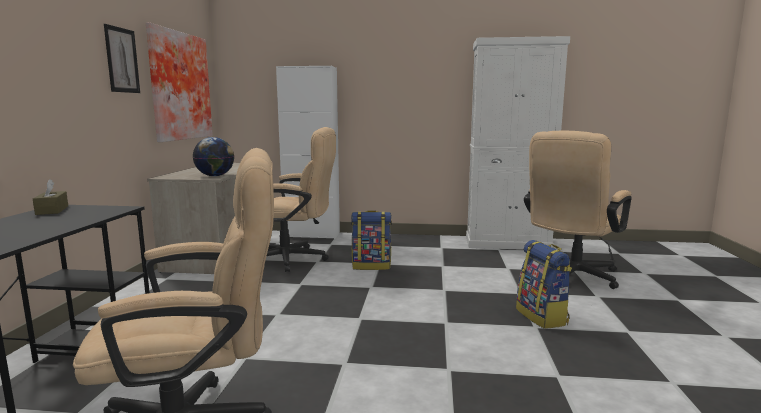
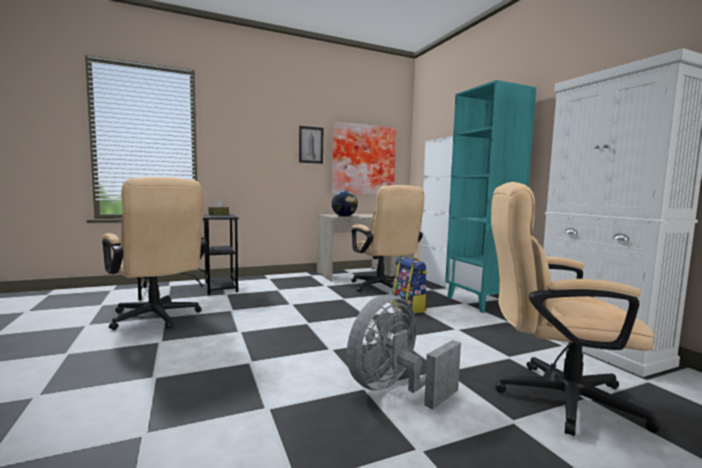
camera: 60 degrees right, 5 degrees down
backpack [516,240,572,329] -> grey fan [347,295,461,409]
none -> turquoise bookcase [445,80,536,313]

